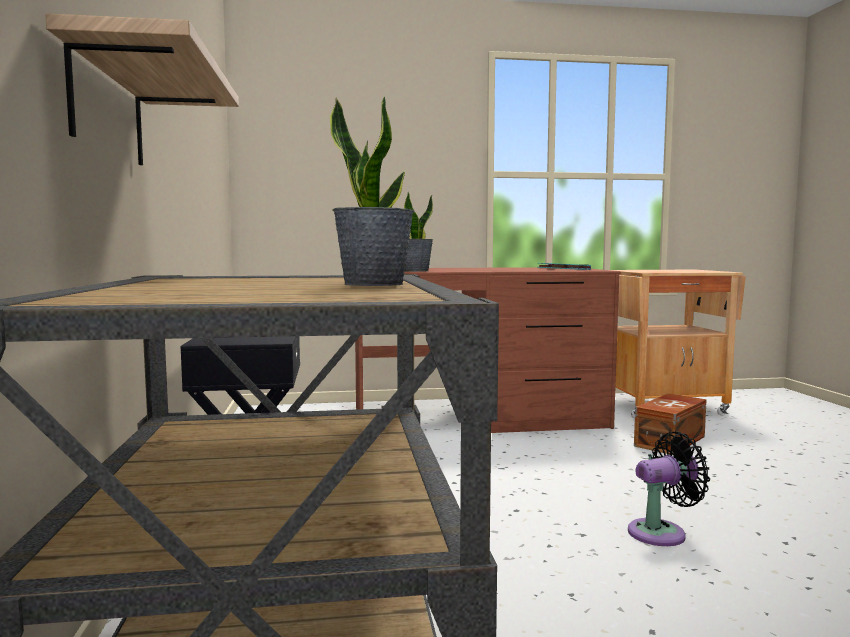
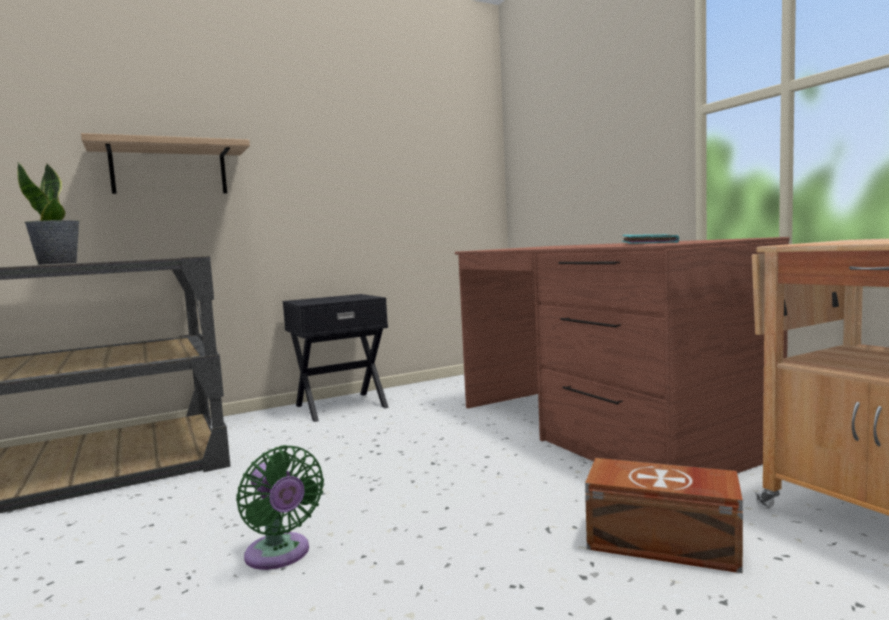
camera: 70 degrees right, 0 degrees up
potted plant [404,192,433,272] -> none
black fan [628,431,710,546] -> green fan [236,445,324,570]

